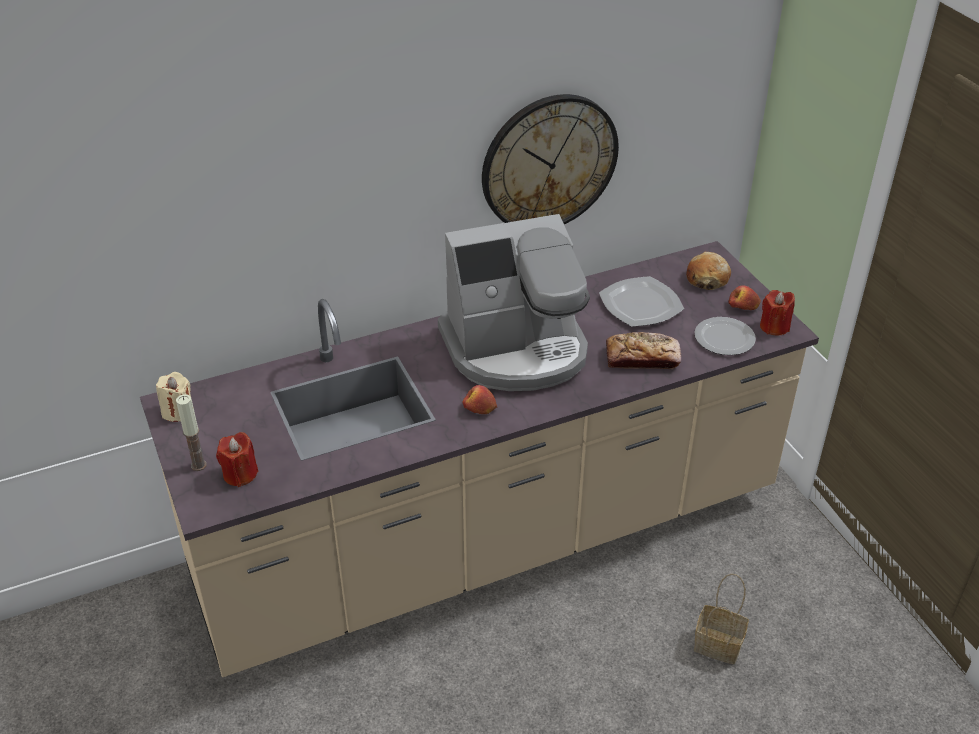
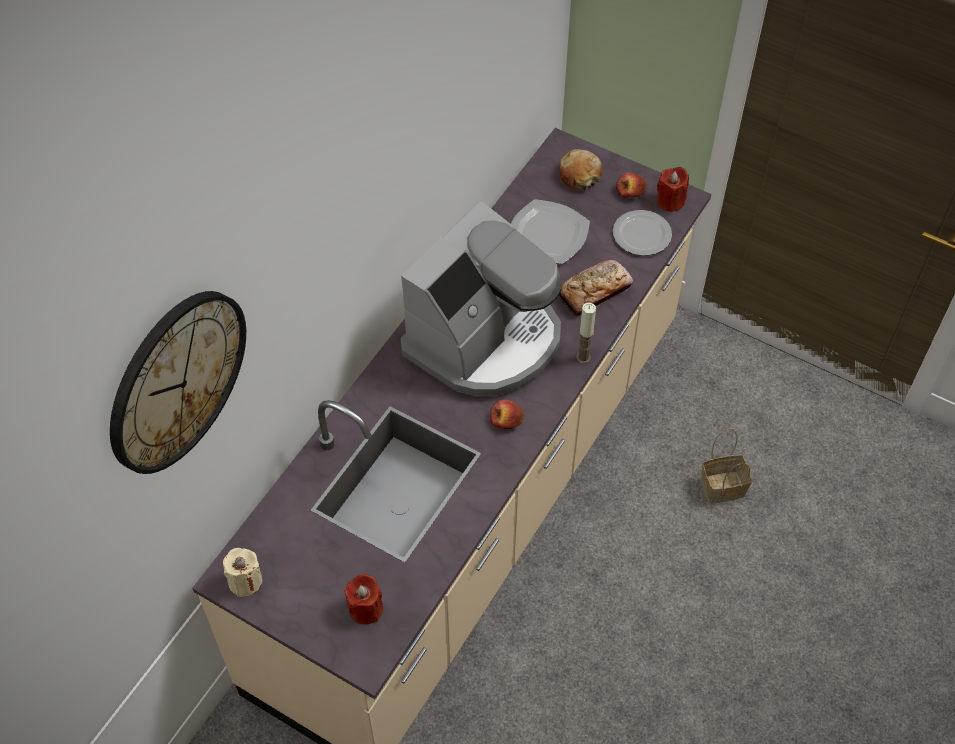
camera: 35 degrees left, 15 degrees up
candle [176,394,207,471] -> candle moved to [576,303,596,363]
wall clock [482,94,619,224] -> wall clock moved to [110,291,246,474]

